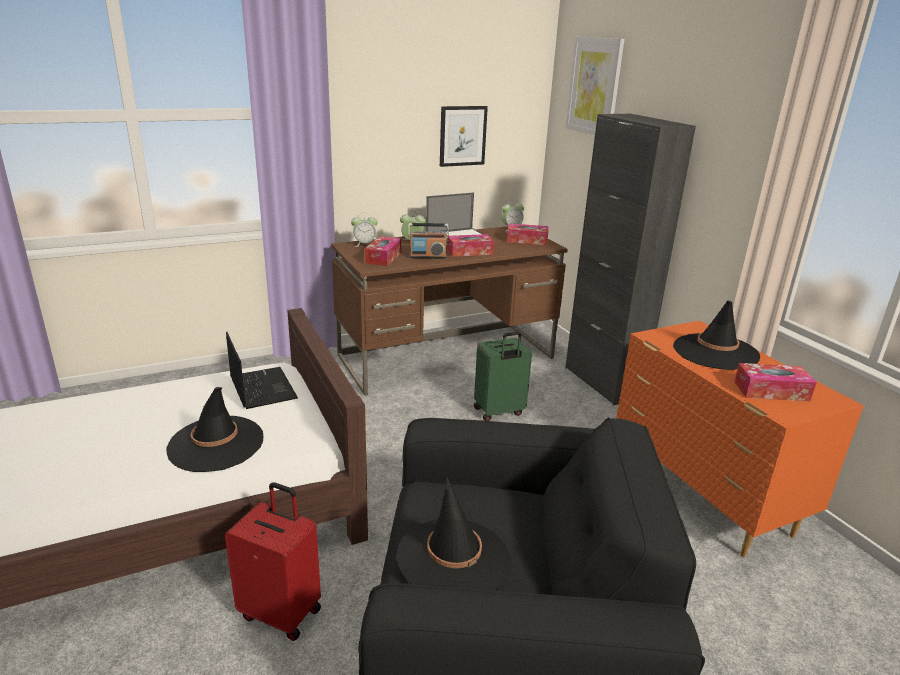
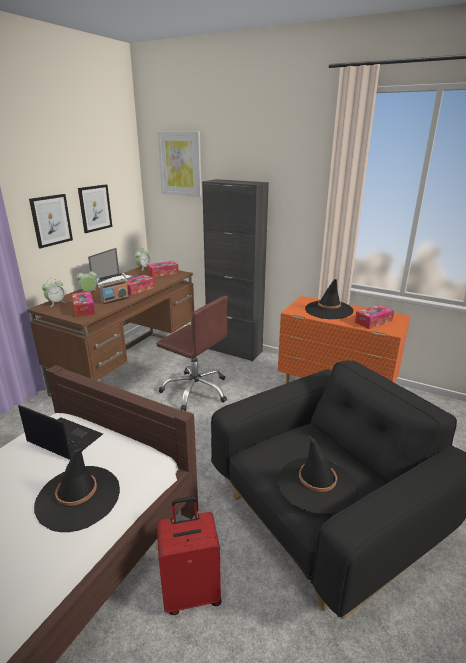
camera: 35 degrees left, 0 degrees up
green suitcase [474,332,532,421] -> brown office chair [157,296,228,411]
none -> picture [29,194,73,248]

